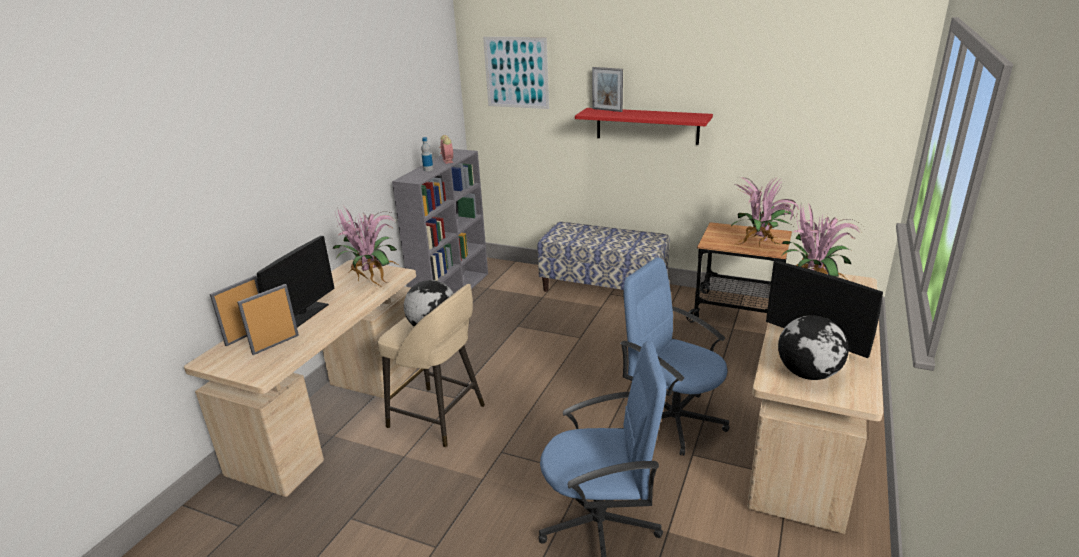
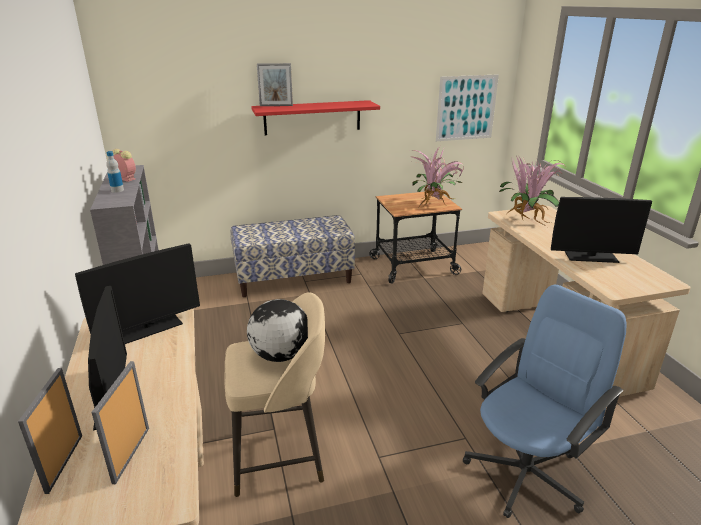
camera: 40 degrees left, 0 degrees up
potted plant [333,207,398,288] -> monitor [75,243,200,344]
picture [483,37,549,109] -> picture moved to [436,74,499,141]
blue office chair [620,257,730,456] -> none
globe [778,315,849,380] -> none

